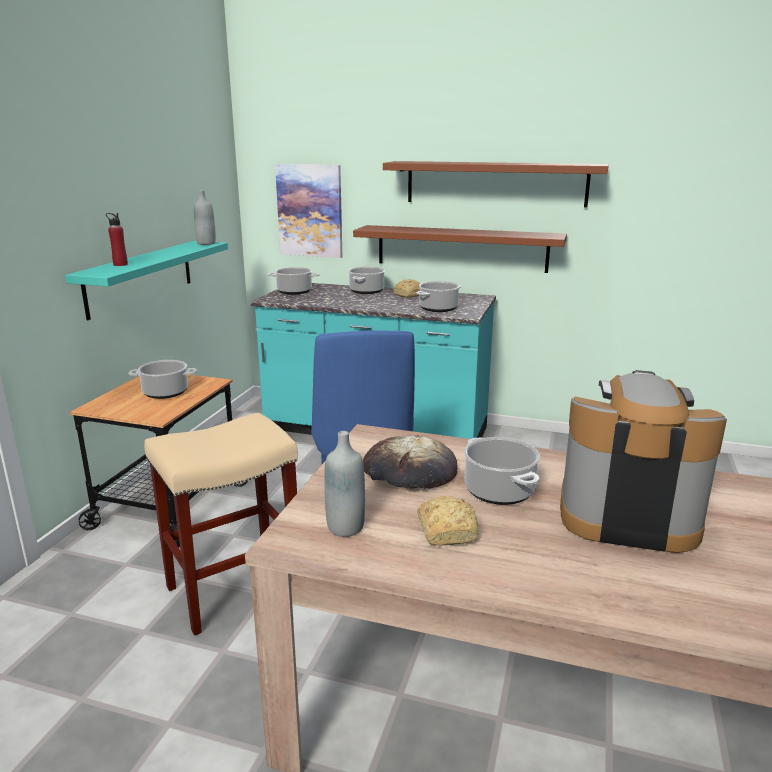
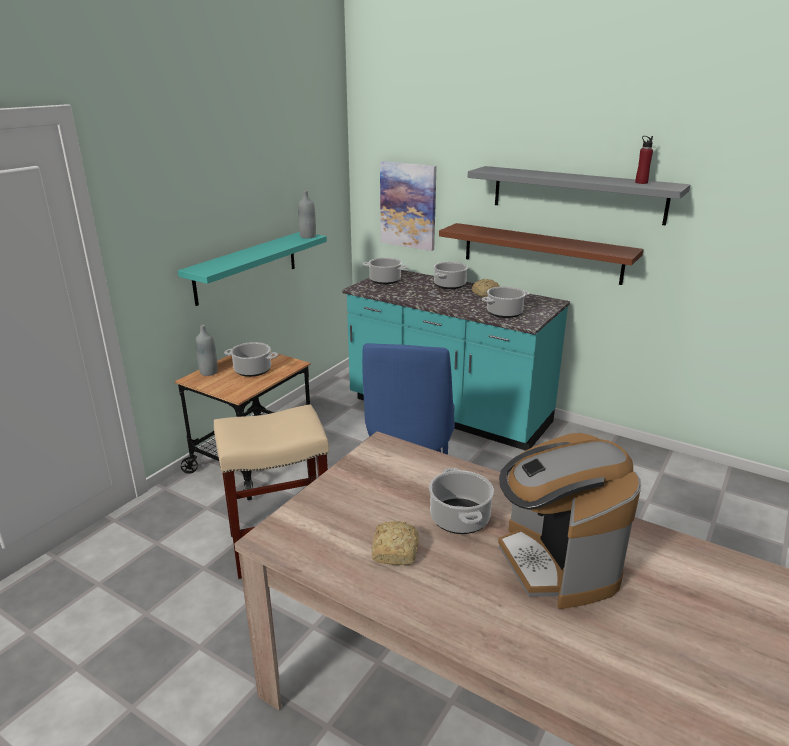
camera: 15 degrees right, 5 degrees up
red bottle [106,213,128,266] -> red bottle moved to [635,136,653,184]
grey bottle [324,431,365,537] -> grey bottle moved to [195,325,218,376]
bread [363,435,457,489] -> none
brown shelf [383,161,609,207] -> grey shelf [468,166,690,226]
coffee machine [560,370,727,553] -> coffee machine turned 135 degrees counterclockwise [498,433,641,609]

